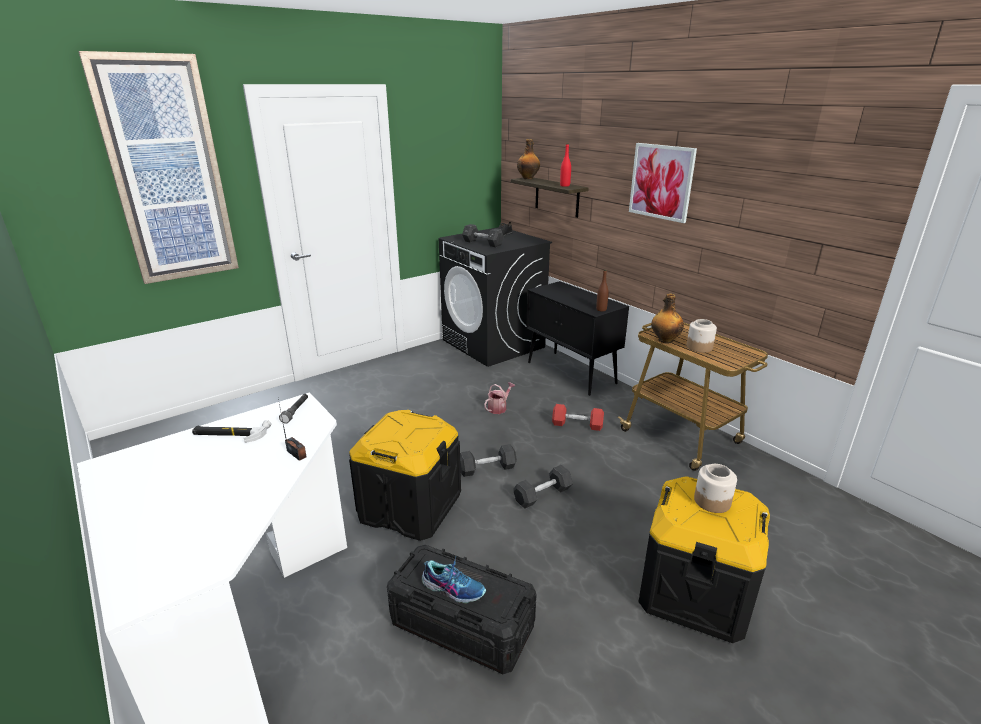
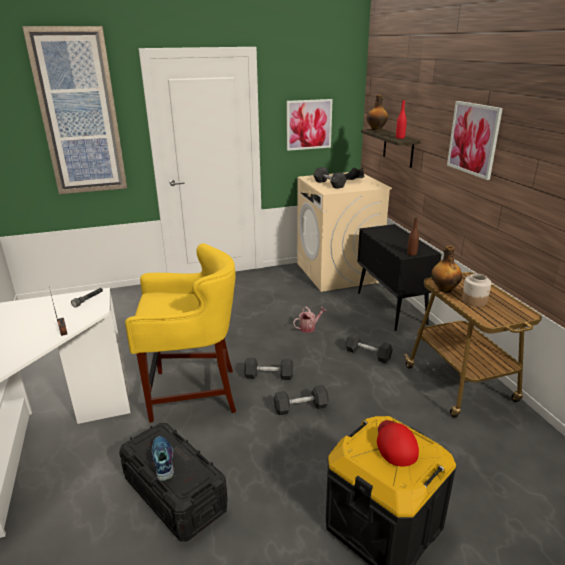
camera: 20 degrees right, 0 degrees up
hammer [192,420,271,443] -> none
black storage box [349,410,461,541] -> yellow stool [125,243,236,423]
shoe [422,557,486,604] -> shoe turned 150 degrees counterclockwise [148,436,174,481]
black washing machine [439,227,552,367] -> beige washing machine [297,172,392,292]
red dumbbell [552,404,604,431] -> grey dumbbell [345,332,393,363]
jar [694,464,737,513] -> red cap [377,420,419,466]
none -> picture [286,99,333,151]

